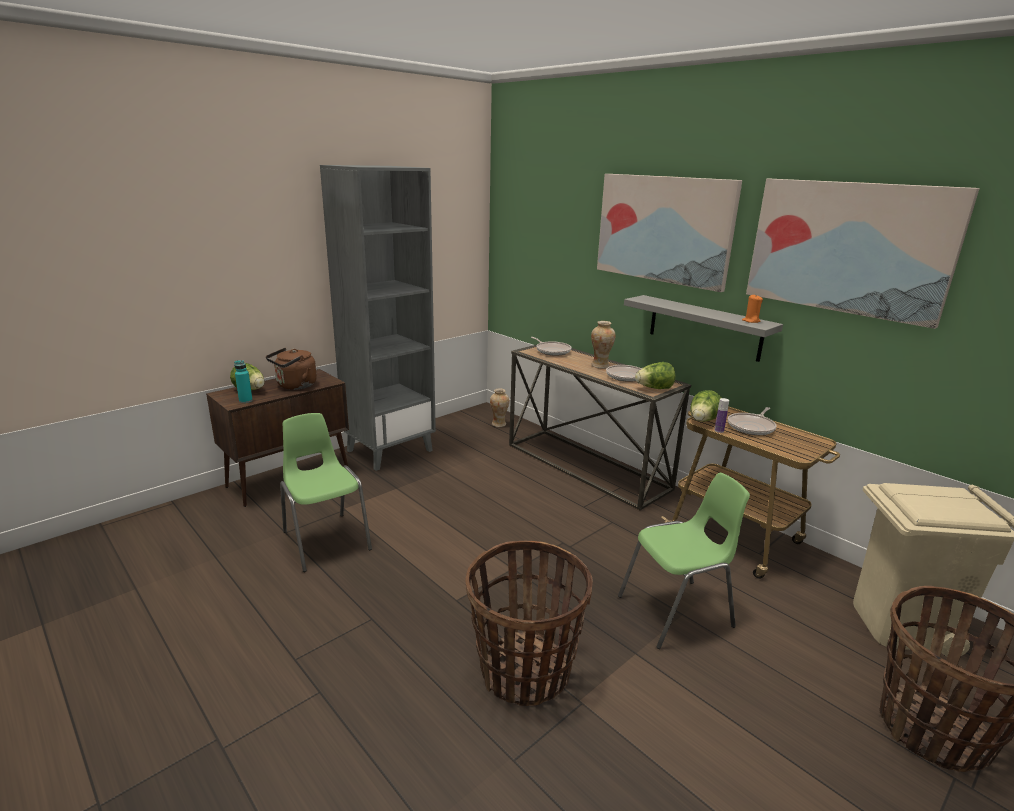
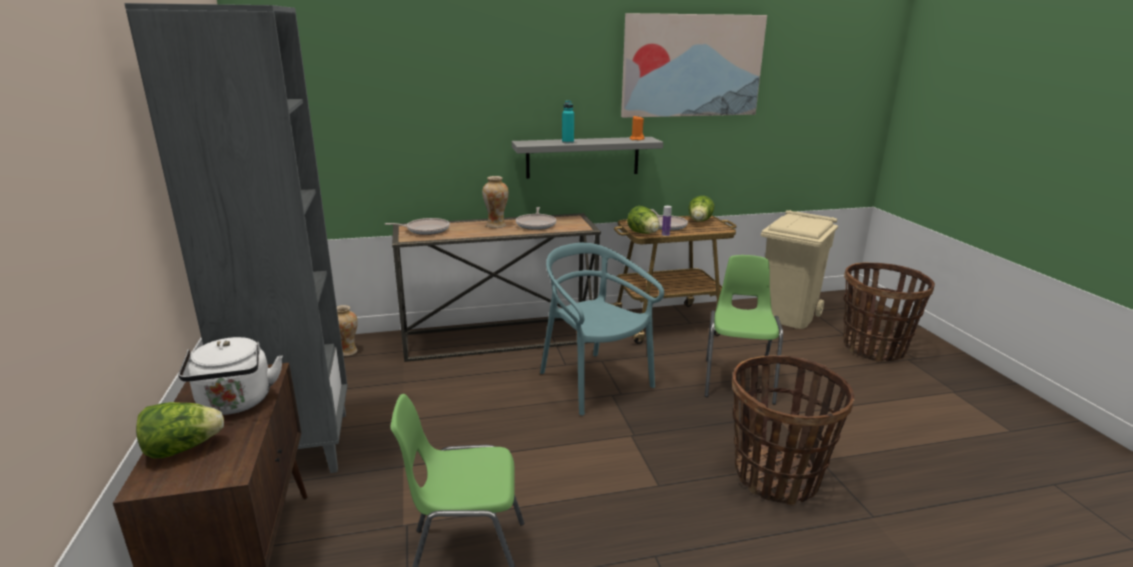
camera: 60 degrees left, 0 degrees up
turquoise bottle [234,360,252,403] -> turquoise bottle moved to [562,100,574,143]
brown kettle [266,348,317,390] -> white kettle [178,337,283,415]
picture [597,174,742,292] -> none
lettuce [635,362,675,389] -> lettuce moved to [689,196,714,222]
none -> turquoise chair [540,242,664,415]

